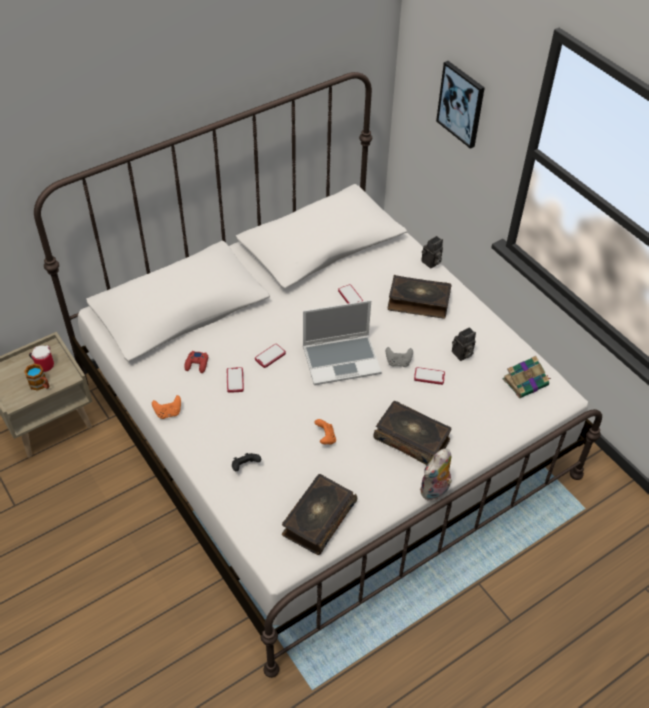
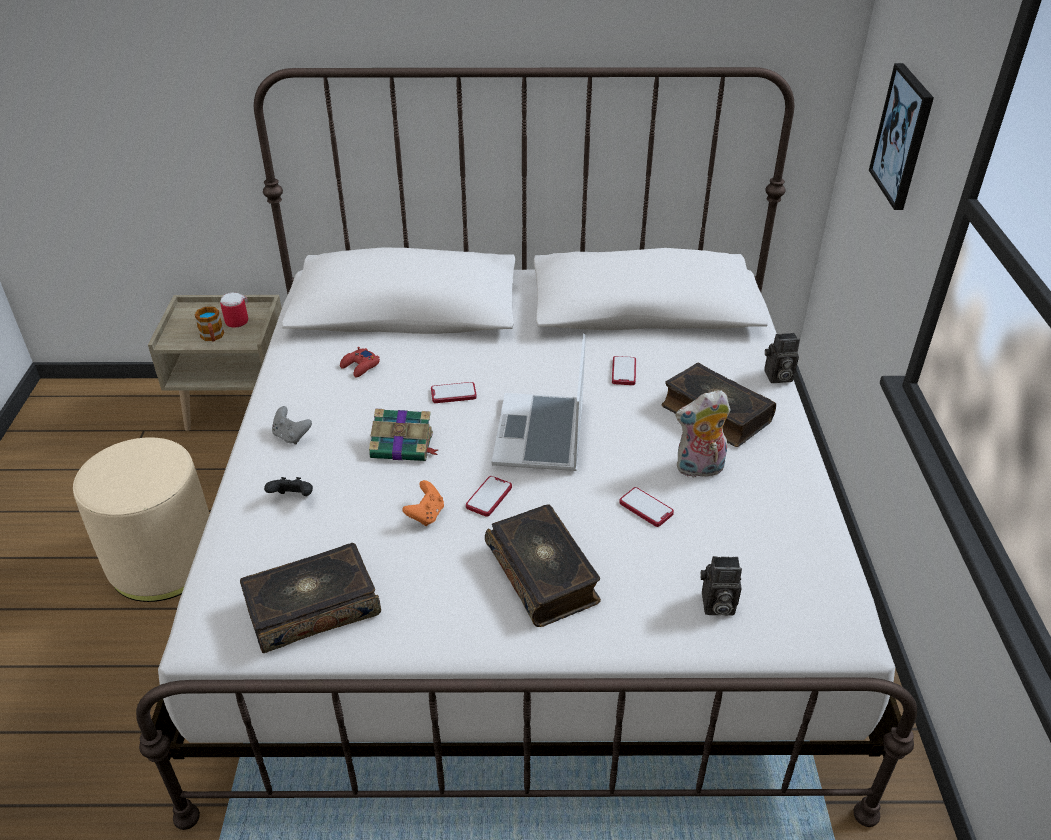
camera: 35 degrees right, 10 degrees down
orange game controller [152,395,181,419] -> none
phone [227,367,244,393] -> phone moved to [466,476,512,517]
laptop [303,300,382,385] -> laptop turned 75 degrees clockwise [492,334,586,471]
grey game controller [386,347,413,367] -> grey game controller moved to [272,406,312,445]
plush toy [420,448,452,501] -> plush toy moved to [675,390,731,478]
camera [452,327,476,361] -> camera moved to [700,556,742,616]
book [502,356,551,398] -> book moved to [369,409,438,461]
none -> beige ottoman [73,437,210,602]

